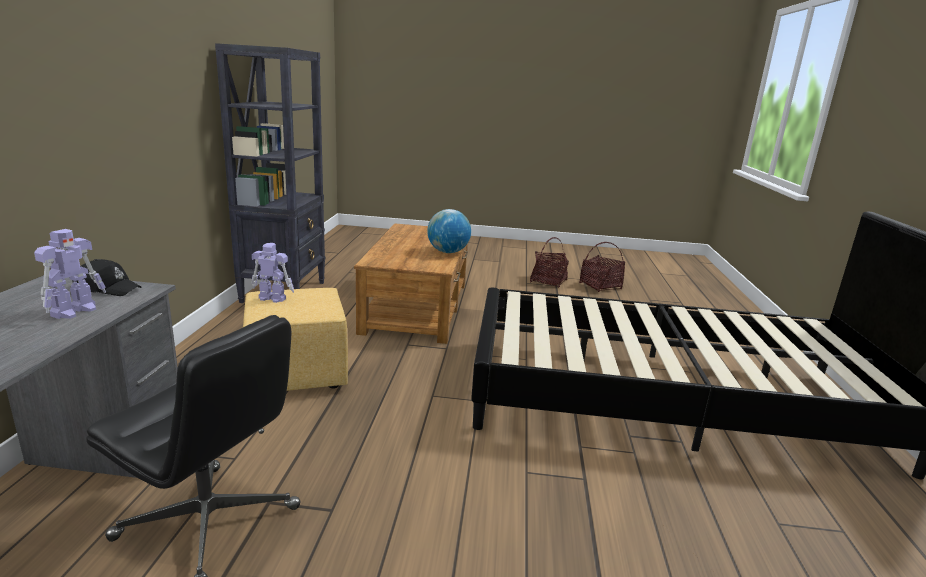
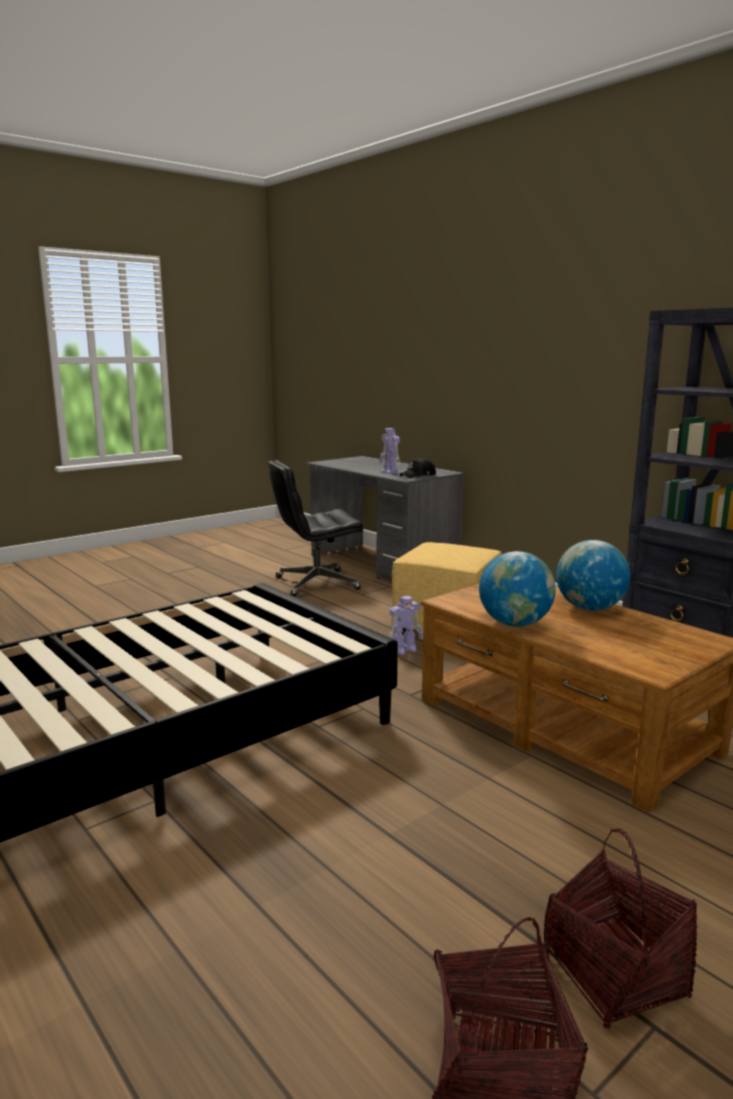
camera: 135 degrees right, 5 degrees down
toy robot [252,243,294,303] -> toy robot moved to [389,596,423,655]
none -> globe [556,540,630,611]

